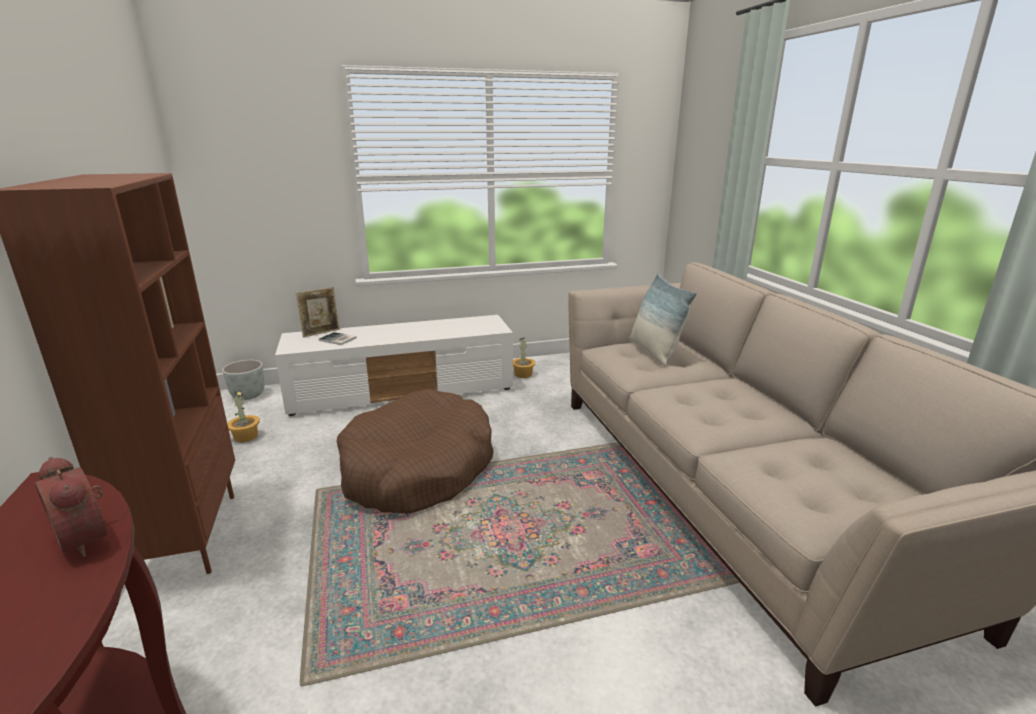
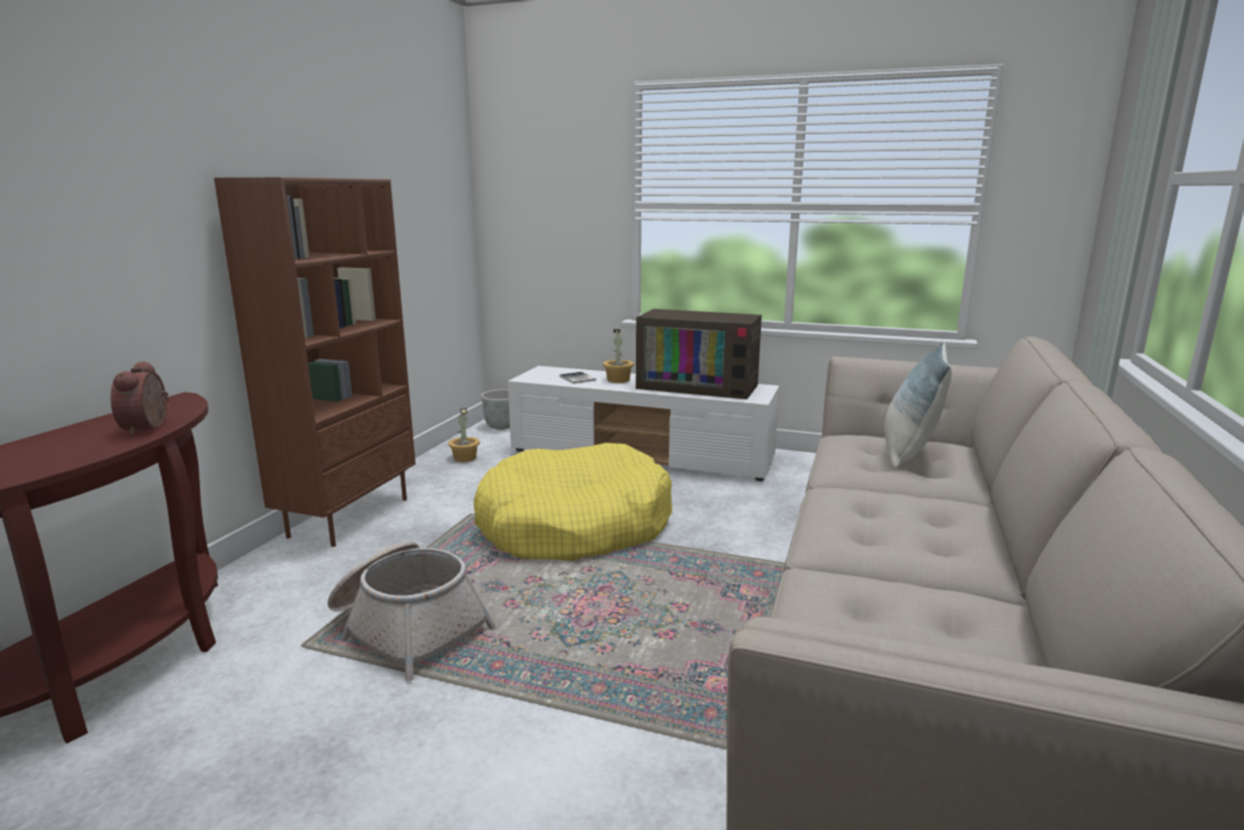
camera: 35 degrees right, 5 degrees down
picture frame [296,287,340,337] -> none
brown dog bed [337,389,493,514] -> yellow dog bed [474,443,672,561]
potted plant [513,337,535,378] -> potted plant moved to [603,329,634,383]
none -> basket [328,541,496,681]
none -> television [636,309,762,399]

